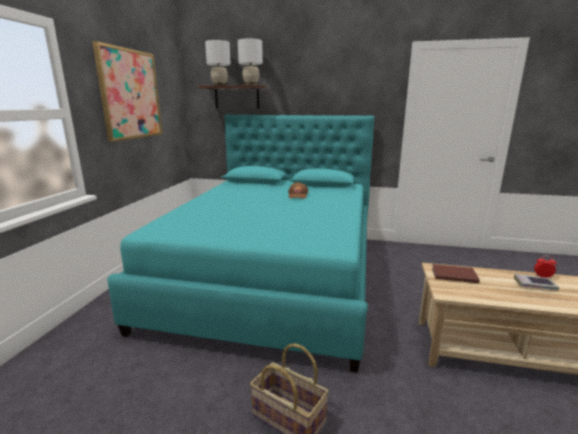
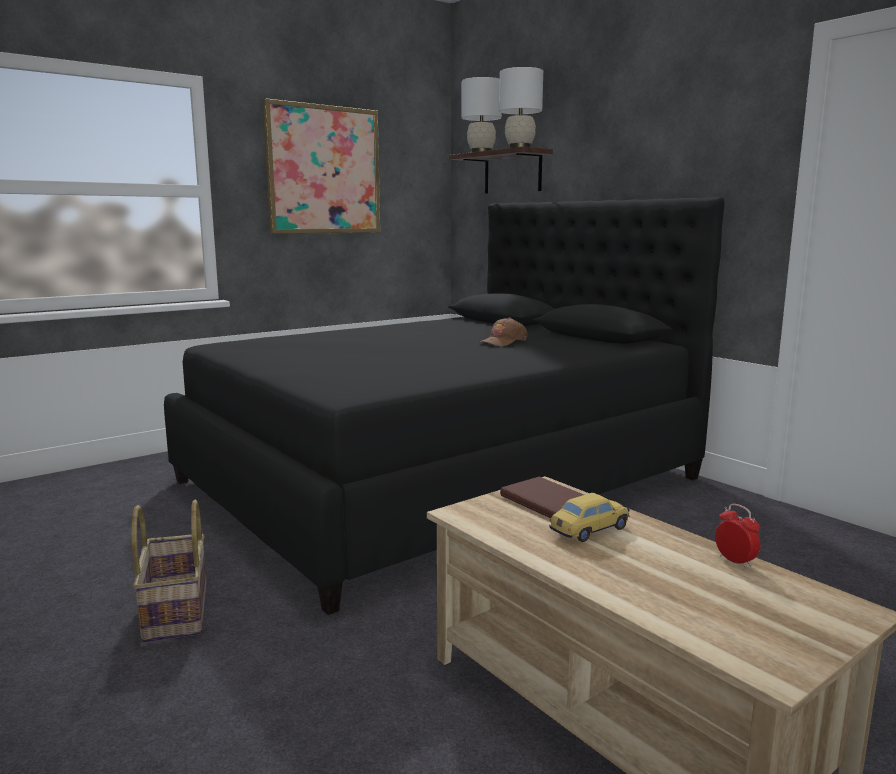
camera: 40 degrees right, 5 degrees down
turquoise bed [107,115,374,372] -> black bed [164,197,725,615]
book [514,274,559,291] -> none
none -> toy car [549,493,630,542]

